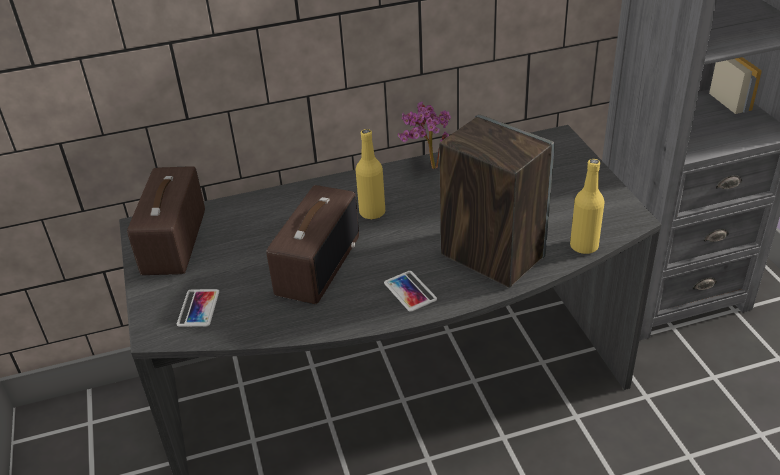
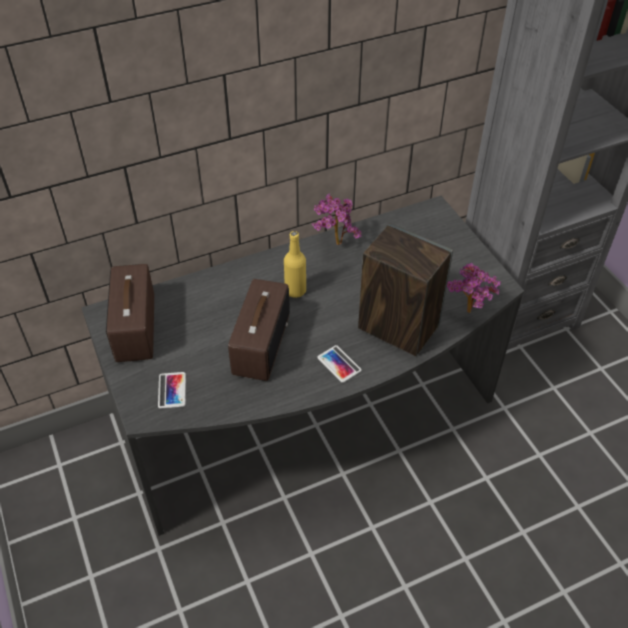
camera: 10 degrees left, 10 degrees up
yellow bottle [570,159,605,254] -> potted plant [447,263,501,313]

